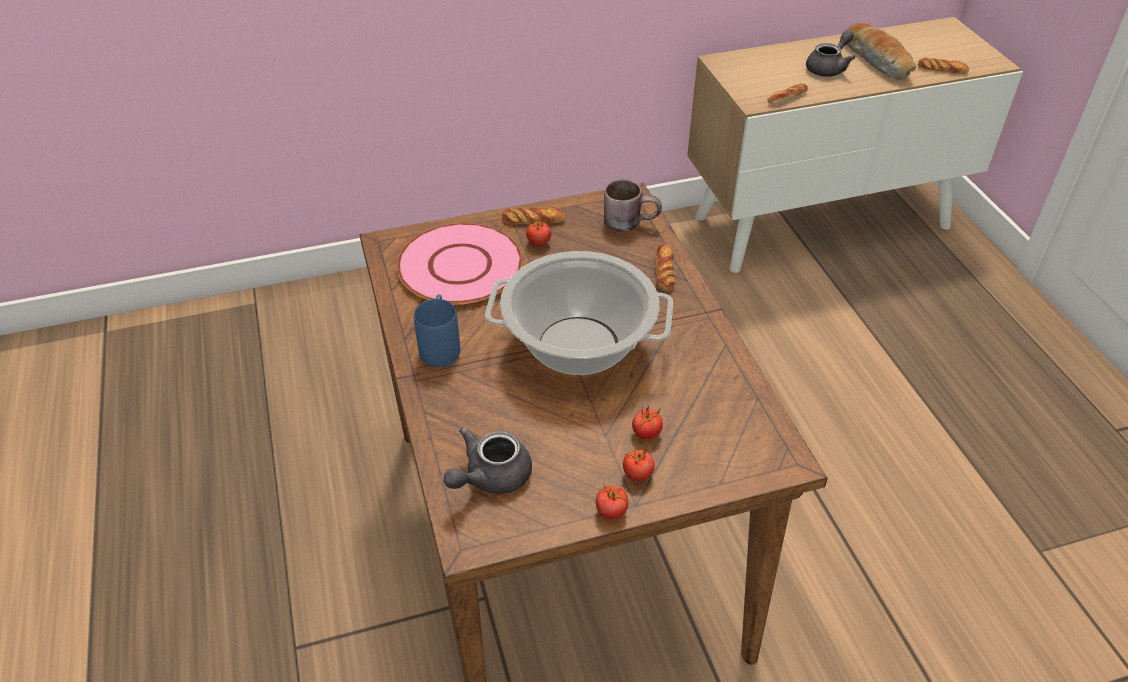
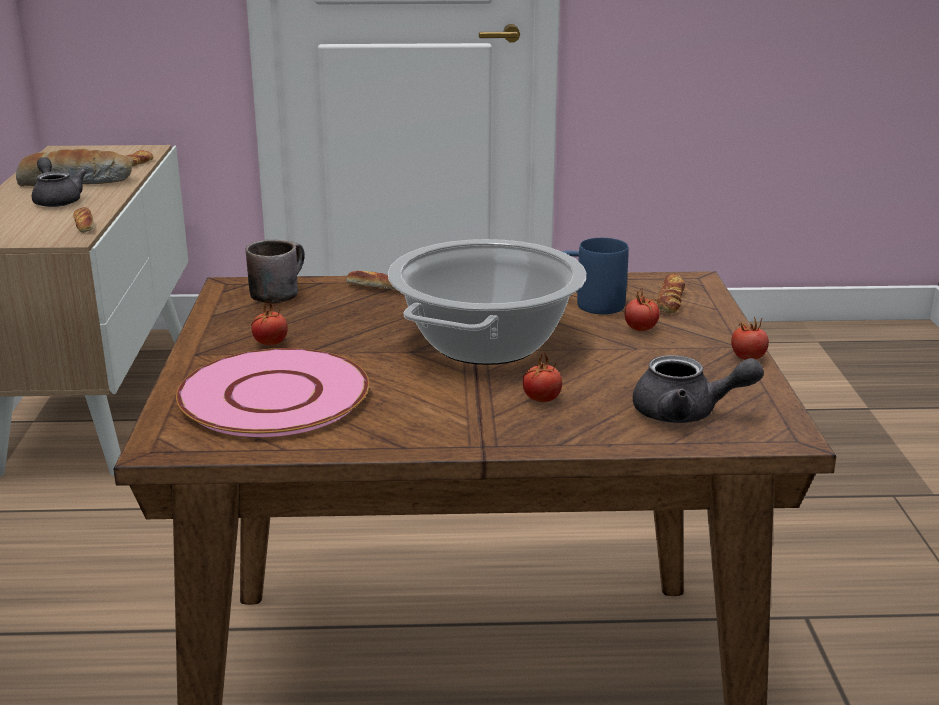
camera: 75 degrees left, 20 degrees down
blue mug [414,294,460,367] -> blue mug moved to [561,238,629,314]
grey teapot [444,427,532,494] -> grey teapot turned 45 degrees counterclockwise [633,355,764,423]
bread [502,207,565,224] -> bread moved to [657,274,685,314]
tomato [623,448,655,482] -> tomato moved to [523,351,562,402]

